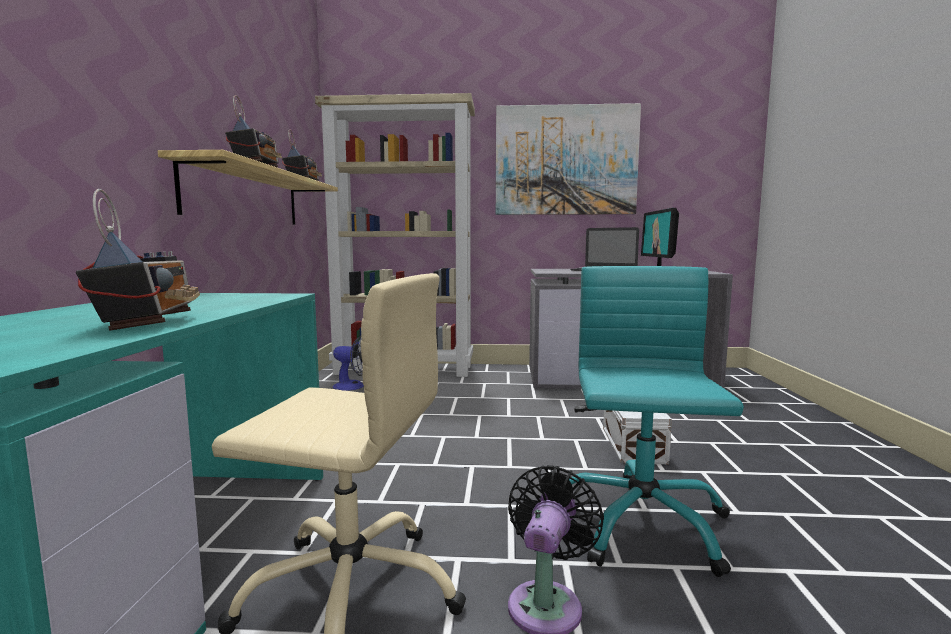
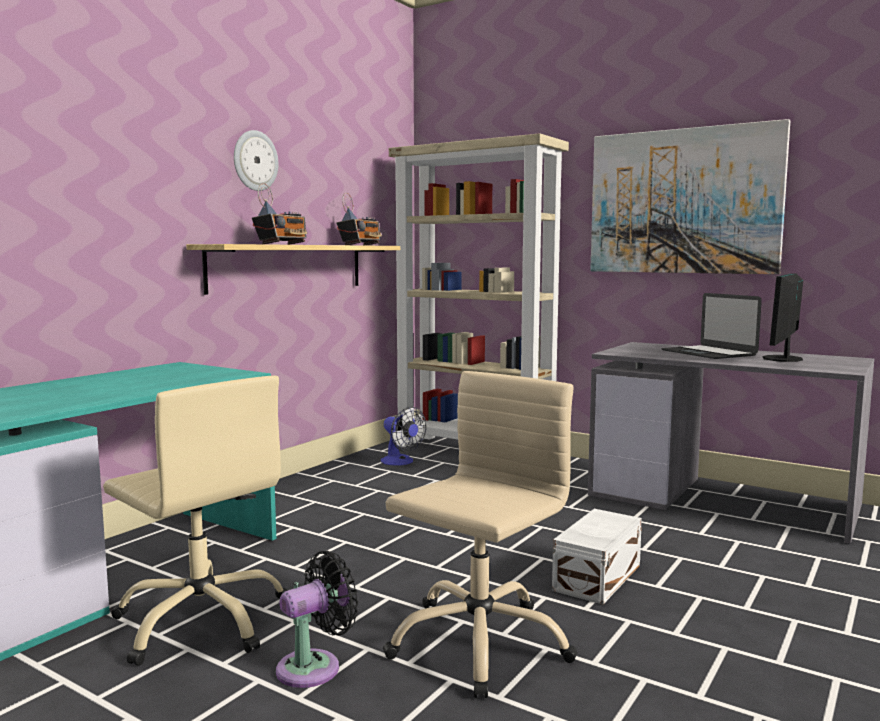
camera: 30 degrees right, 0 degrees up
radio [76,189,200,331] -> none
turquoise office chair [569,266,744,577] -> beige office chair [383,371,577,698]
none -> wall clock [234,130,278,191]

